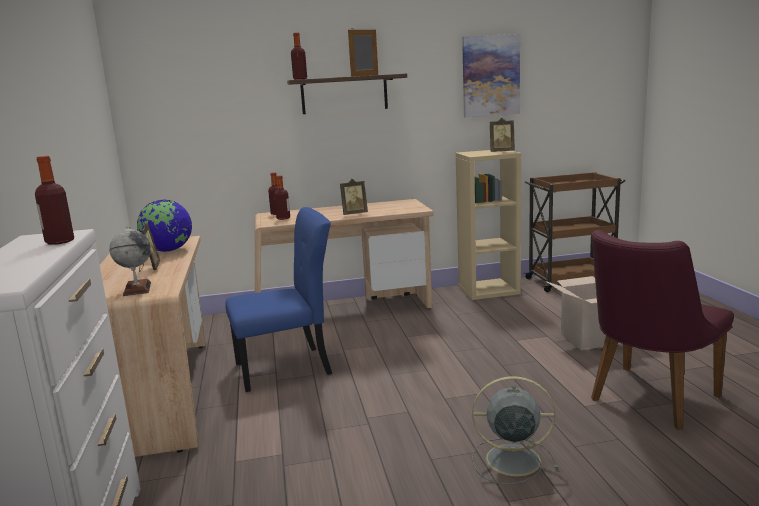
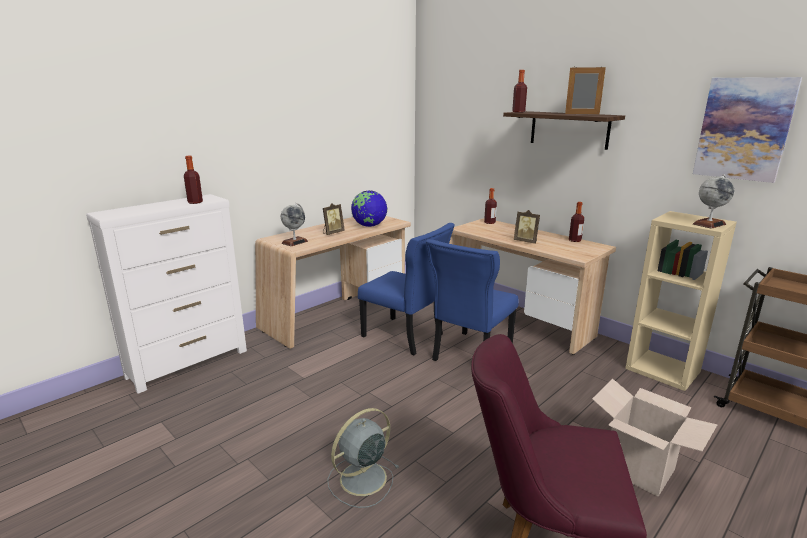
camera: 55 degrees right, 5 degrees up
bottle [274,175,290,220] -> bottle moved to [569,202,584,242]
grey fan [472,376,558,485] -> grey fan turned 105 degrees counterclockwise [327,408,399,508]
picture frame [490,118,515,152] -> globe [693,174,734,229]
none -> blue chair [426,239,518,361]

